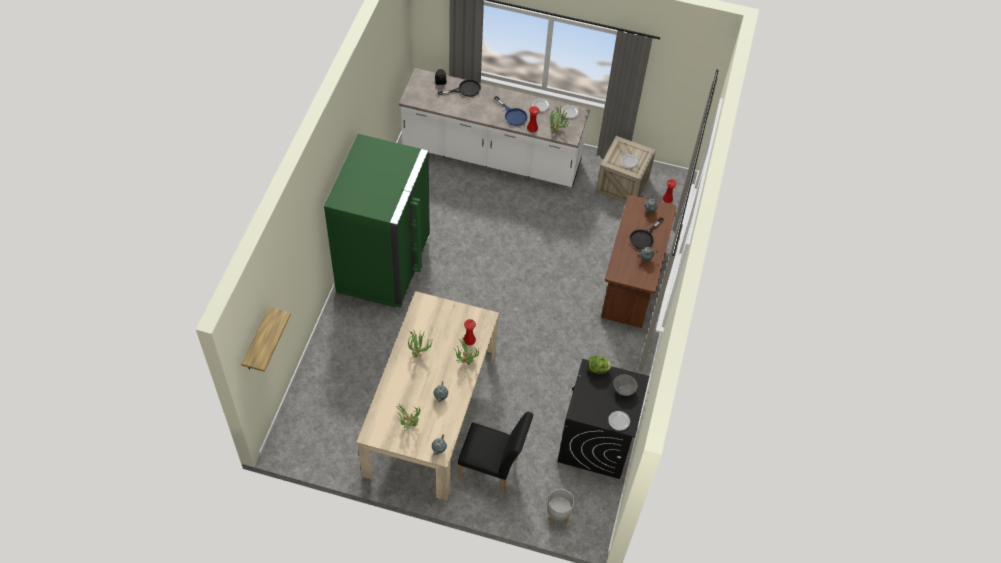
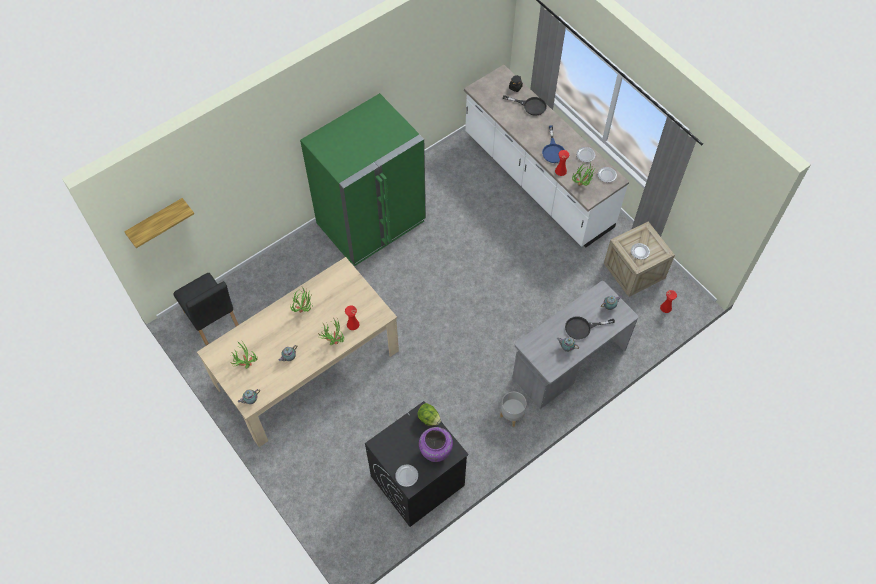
camera: 40 degrees right, 5 degrees up
black chair [458,412,533,494] -> black chair moved to [173,273,239,345]
grey planter [547,489,574,524] -> grey planter moved to [500,392,527,427]
brown desk [601,195,676,328] -> grey desk [512,281,638,409]
grey bowl [614,375,637,396] -> purple vase [419,427,453,462]

